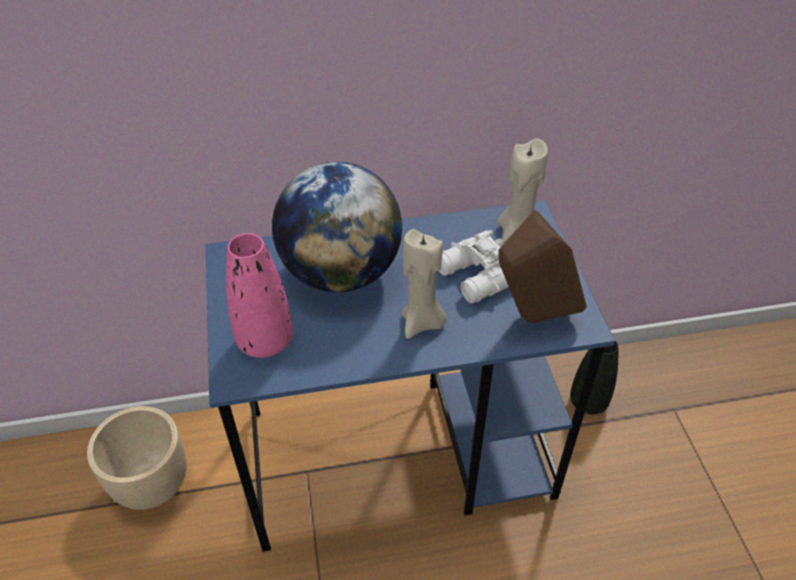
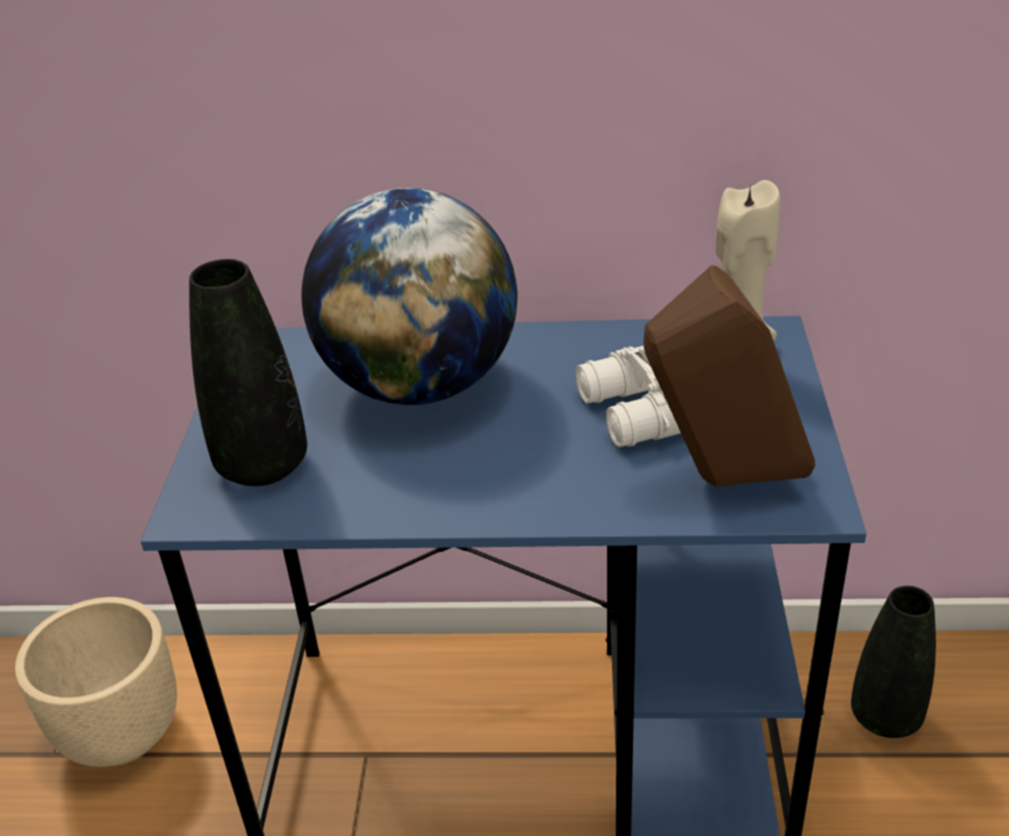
camera: 15 degrees right, 10 degrees down
pink vase [226,233,293,358] -> black vase [189,259,307,486]
beige candle [402,229,447,339] -> none

